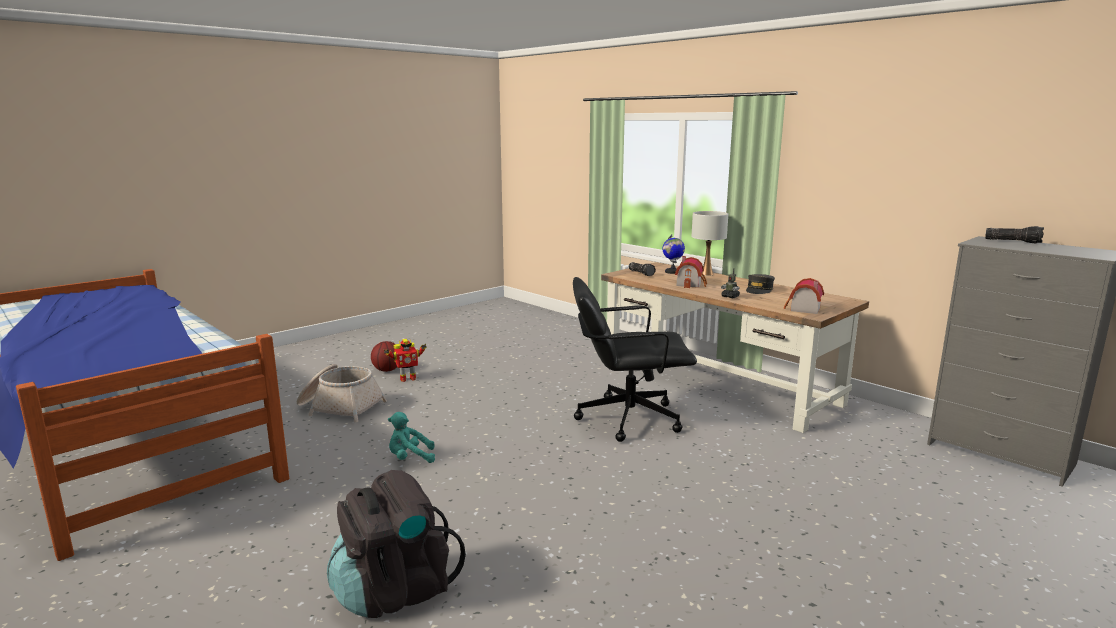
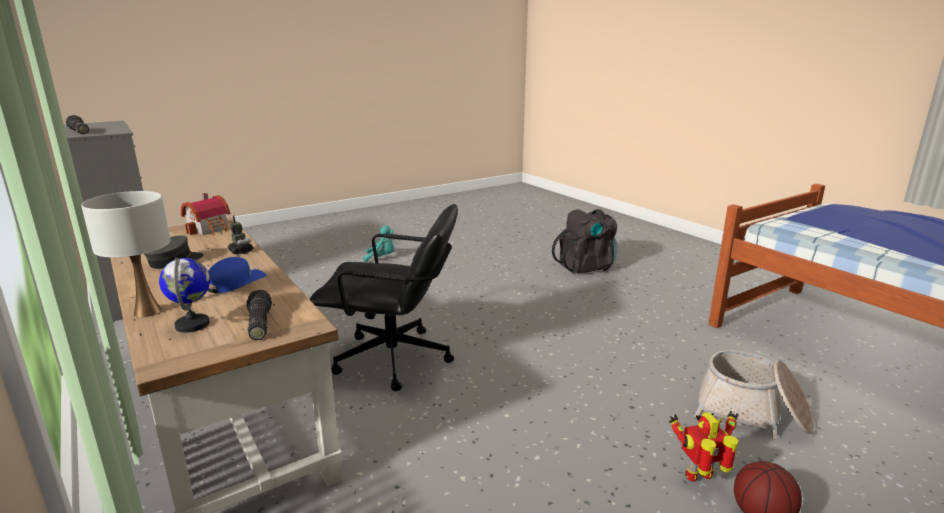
camera: 170 degrees left, 5 degrees up
turquoise plush toy [388,412,435,463] -> turquoise plush toy moved to [364,226,394,262]
toy house [675,256,707,288] -> blue cap [207,257,267,293]

